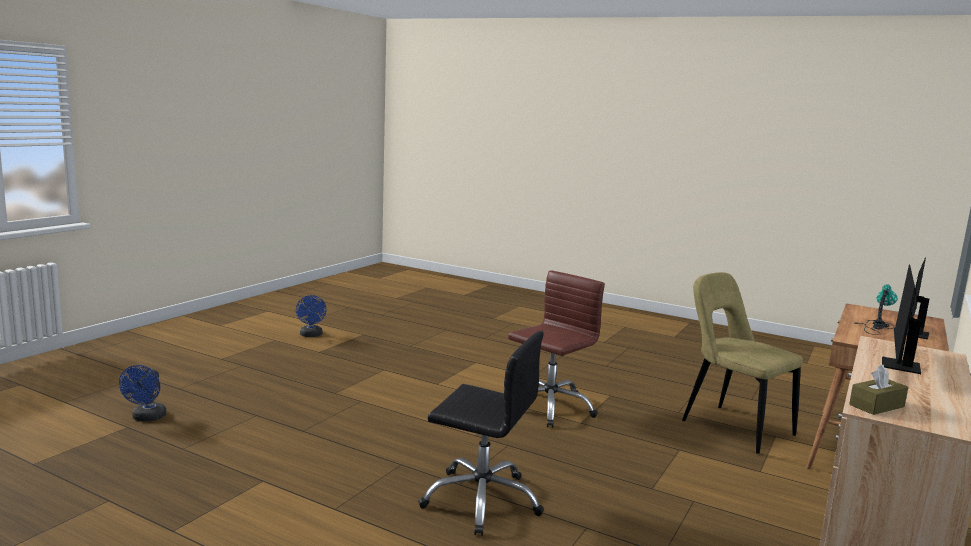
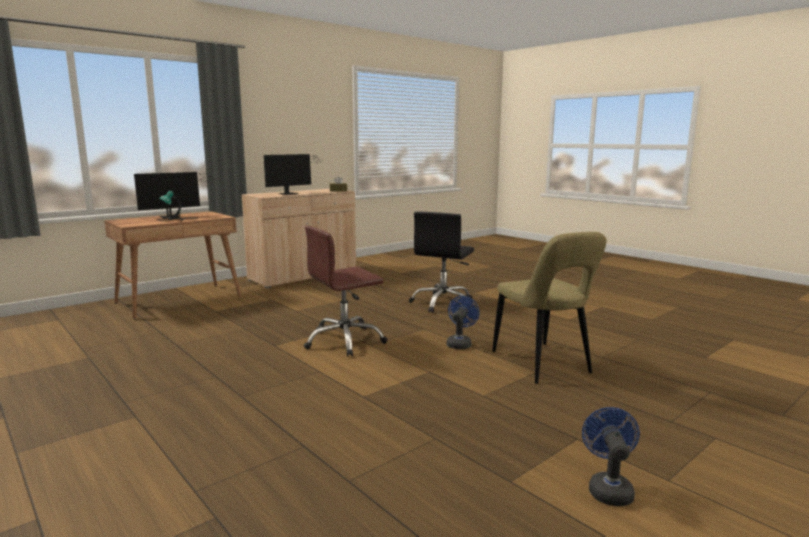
camera: 160 degrees left, 0 degrees up
blue fan [119,365,166,421] -> blue fan moved to [446,296,479,349]
black office chair [418,331,544,536] -> black office chair turned 105 degrees counterclockwise [409,212,474,313]
beige chair [682,272,803,454] -> beige chair moved to [492,232,607,384]

